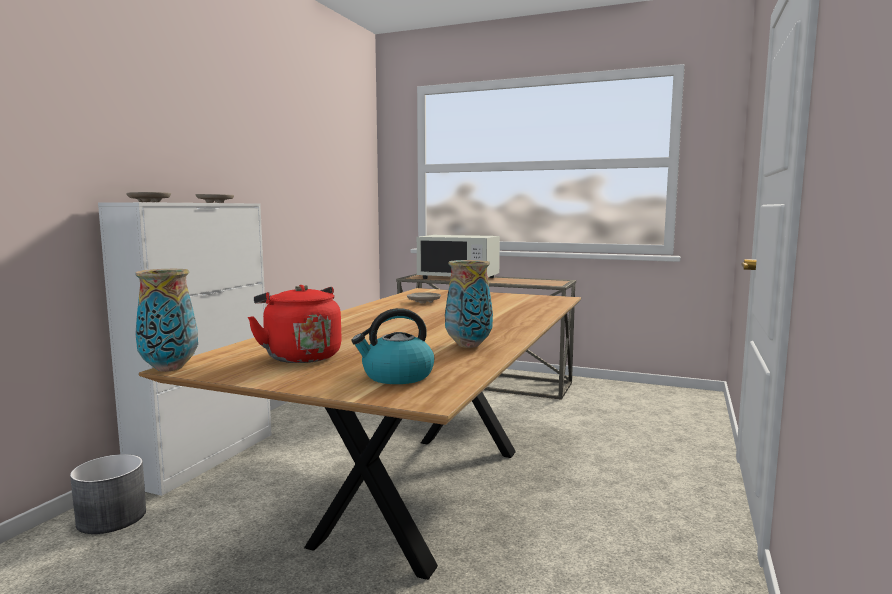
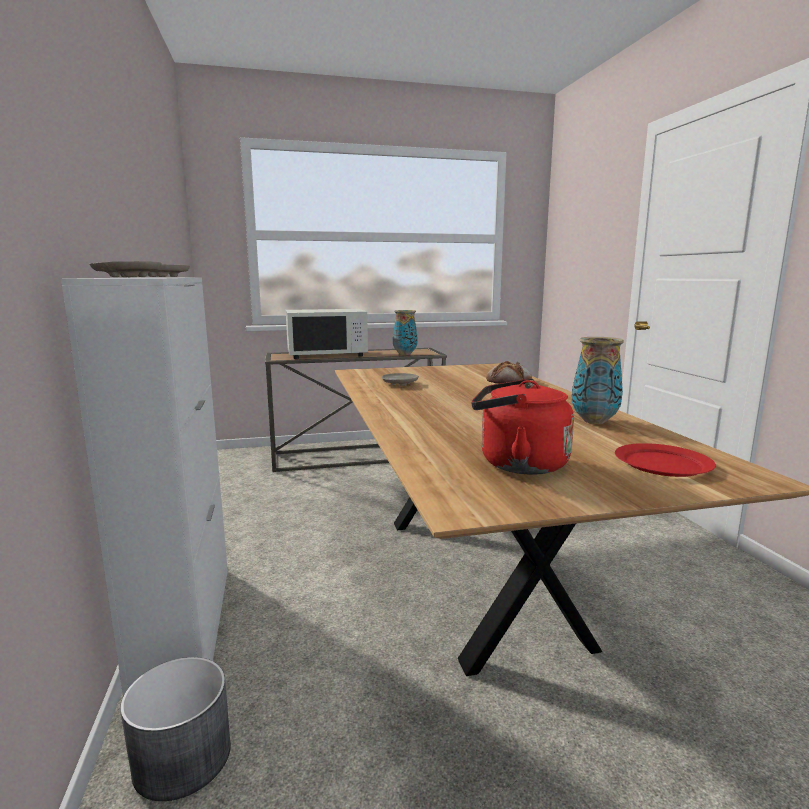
camera: 35 degrees left, 5 degrees up
vase [135,269,198,372] -> vase moved to [393,310,418,355]
kettle [351,308,434,384] -> red plate [615,443,716,477]
none -> bread [486,361,532,384]

